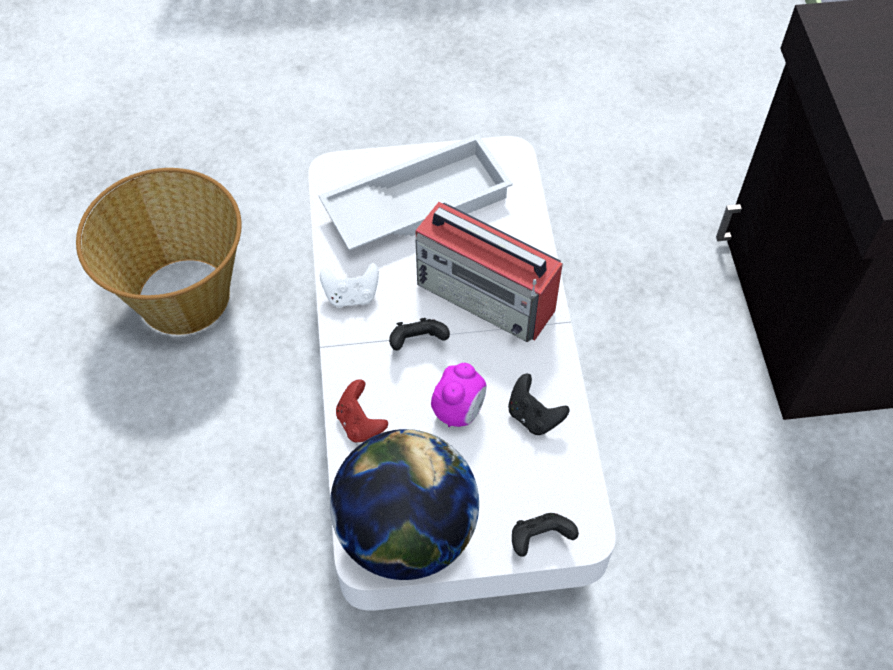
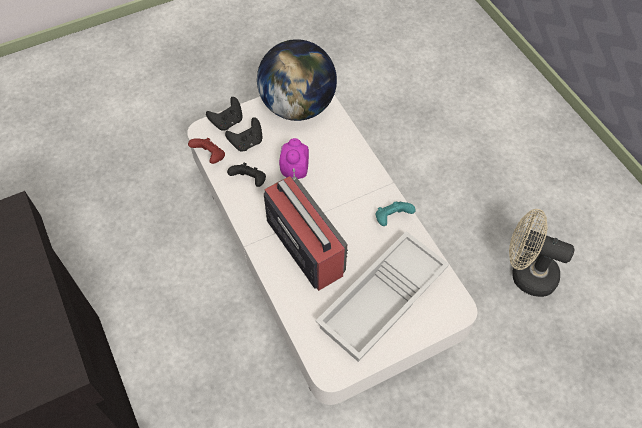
camera: 160 degrees right, 0 degrees up
basket [76,168,242,335] -> beige fan [509,209,575,297]
white game controller [320,263,379,308] -> turquoise game controller [376,201,416,226]
red game controller [336,379,388,443] -> red game controller moved to [188,138,225,164]
black game controller [389,318,450,350] -> black game controller moved to [225,117,263,152]
radio [415,202,563,342] -> radio turned 45 degrees clockwise [264,168,348,291]

